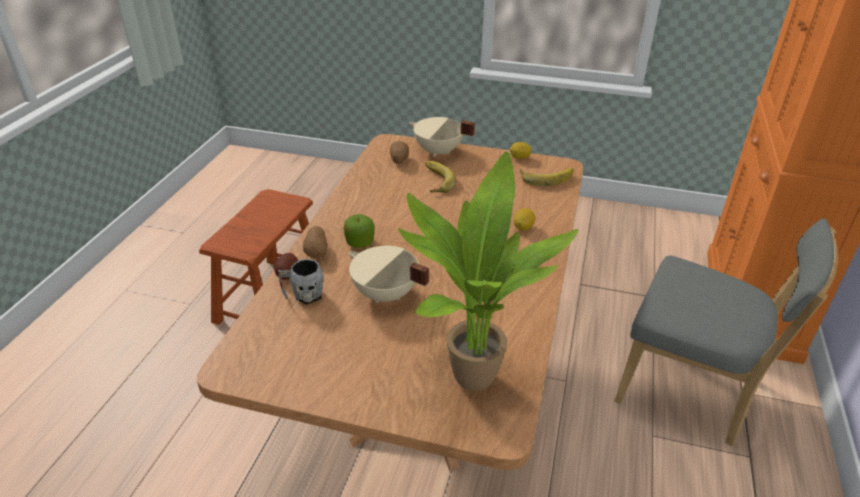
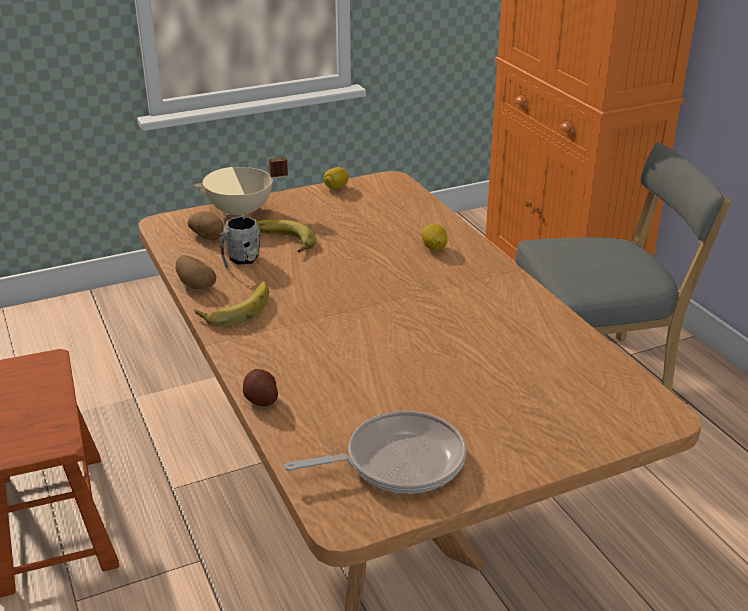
camera: 40 degrees left, 5 degrees down
grey mug [278,259,324,304] -> grey mug moved to [219,217,260,268]
potato [303,226,327,259] -> potato moved to [176,255,217,289]
apple [344,214,375,248] -> none
beige cooking pot [349,246,429,303] -> none
potted plant [398,152,578,391] -> none
banana [520,168,574,186] -> banana moved to [195,282,269,327]
none -> frying pan [284,411,466,493]

